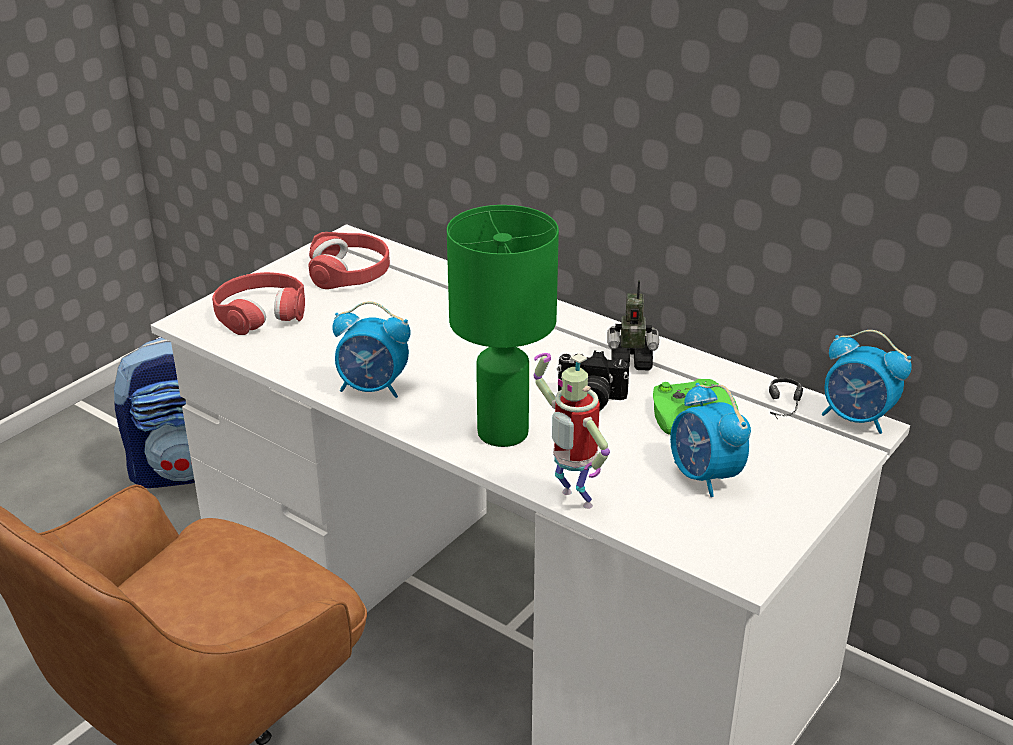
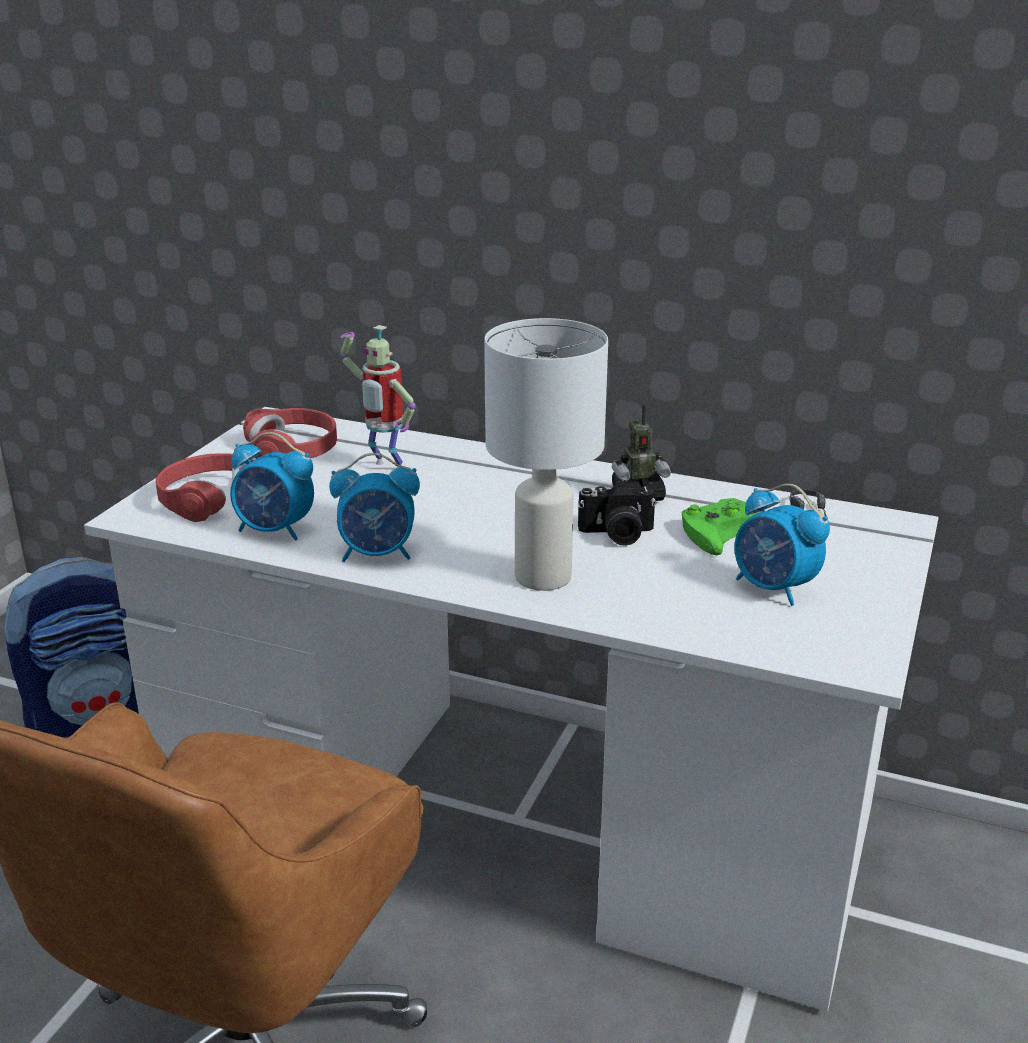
camera: 15 degrees left, 5 degrees down
green table lamp [447,205,559,447] -> white table lamp [484,318,608,591]
toy robot [534,353,610,509] -> toy robot moved to [340,325,416,469]
alarm clock [822,330,912,434] -> alarm clock moved to [230,432,314,541]

